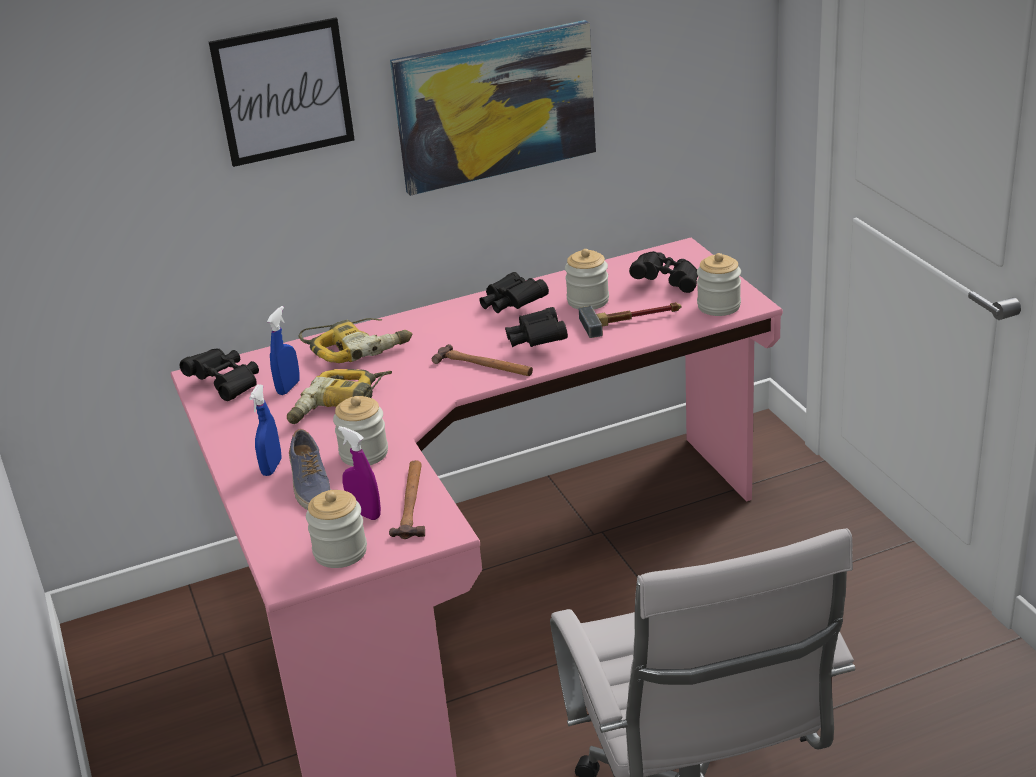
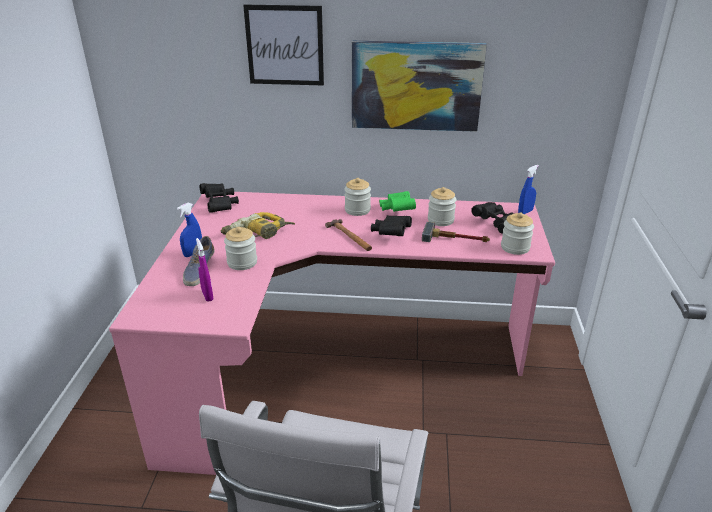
camera: 25 degrees right, 0 degrees up
blue spray bottle [267,306,300,395] -> blue spray bottle moved to [518,165,539,214]
power drill [298,318,412,363] -> none
jar [306,490,367,568] -> jar moved to [344,178,371,216]
hammer [389,460,425,539] -> none
black binoculars [480,272,549,313] -> green binoculars [379,191,416,212]

